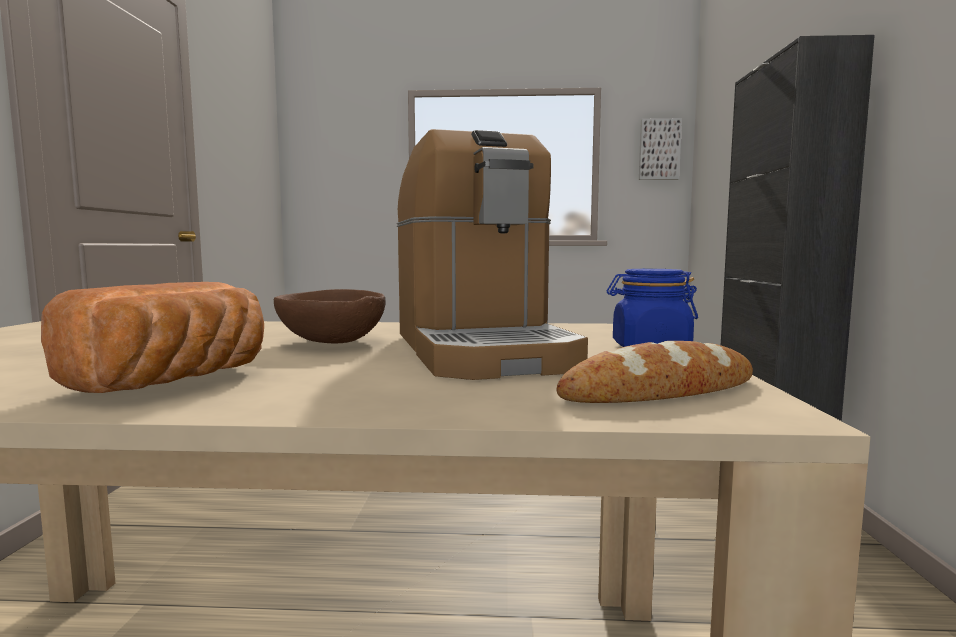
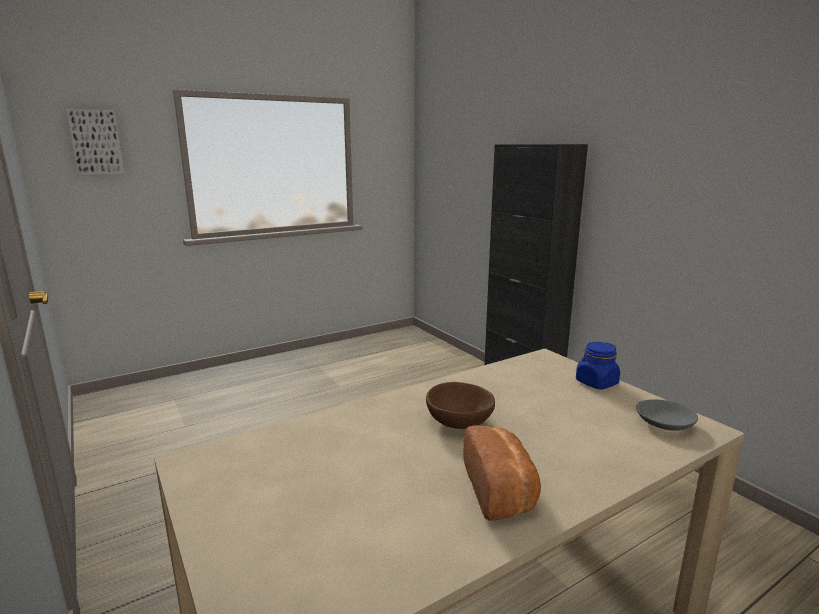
camera: 35 degrees left, 10 degrees up
coffee machine [397,129,588,380] -> none
bread [556,341,753,403] -> grey bowl [636,399,698,431]
picture [639,118,682,180] -> picture moved to [66,109,125,175]

